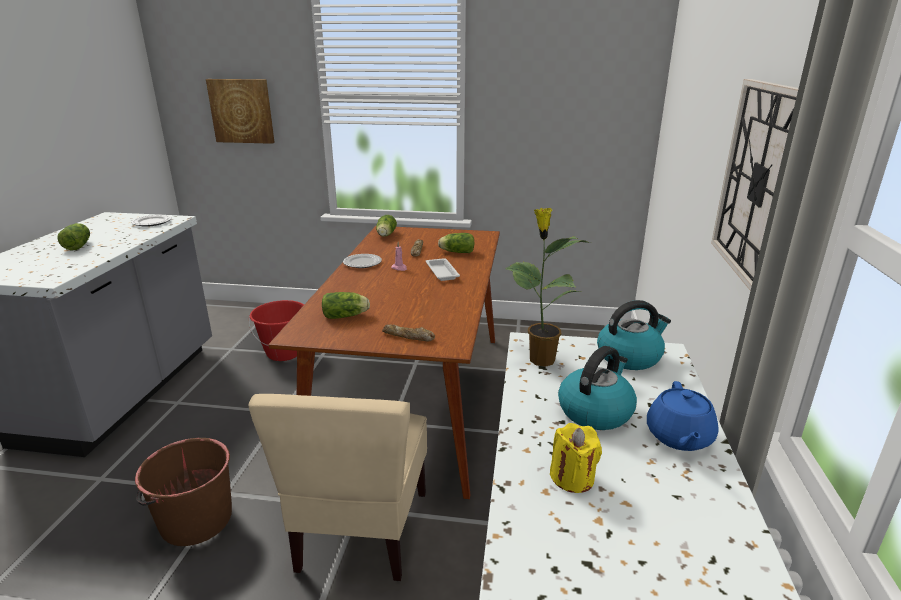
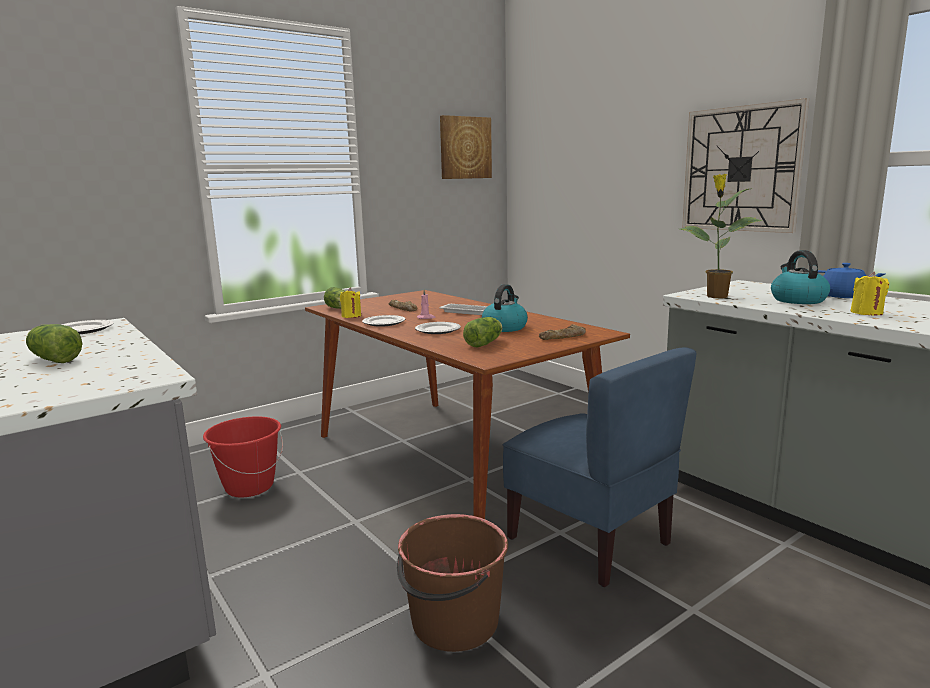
camera: 45 degrees left, 10 degrees down
picture [206,79,275,144] -> picture moved to [440,115,492,179]
beige chair [249,394,427,581] -> blue chair [503,347,697,587]
lettuce [438,233,475,253] -> none
kettle [597,300,671,370] -> kettle moved to [482,284,528,332]
none -> yellow candle [340,288,361,318]
none -> plate [415,322,461,334]

